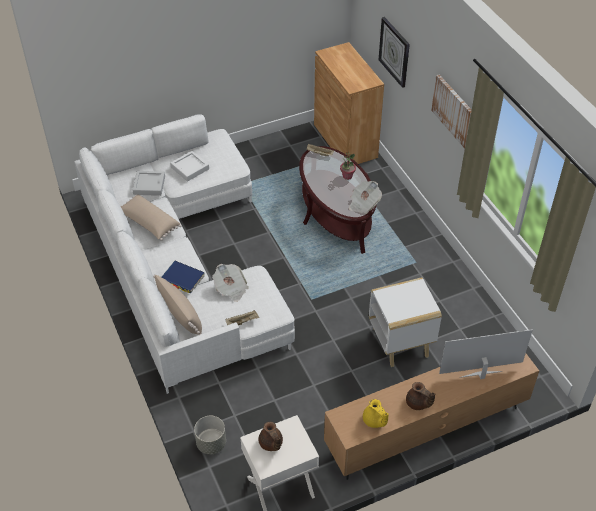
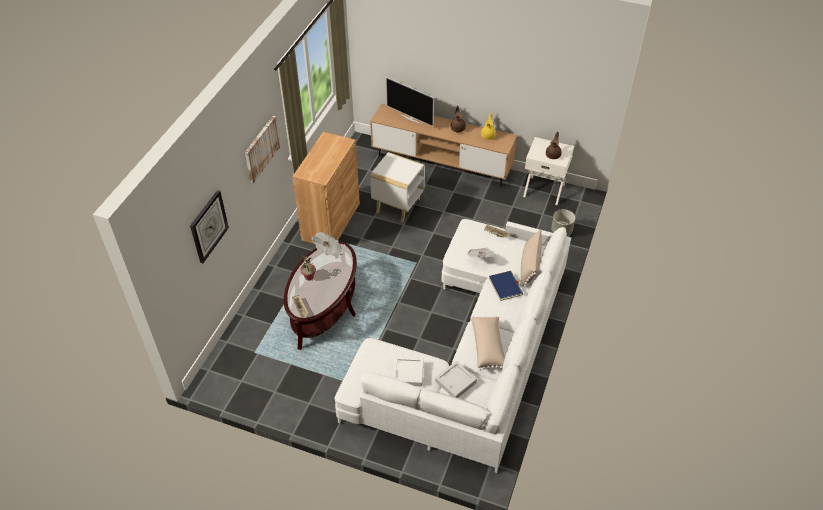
camera: 135 degrees left, 0 degrees up
brown cabinet [314,42,384,164] -> brown cabinet moved to [292,132,360,244]

